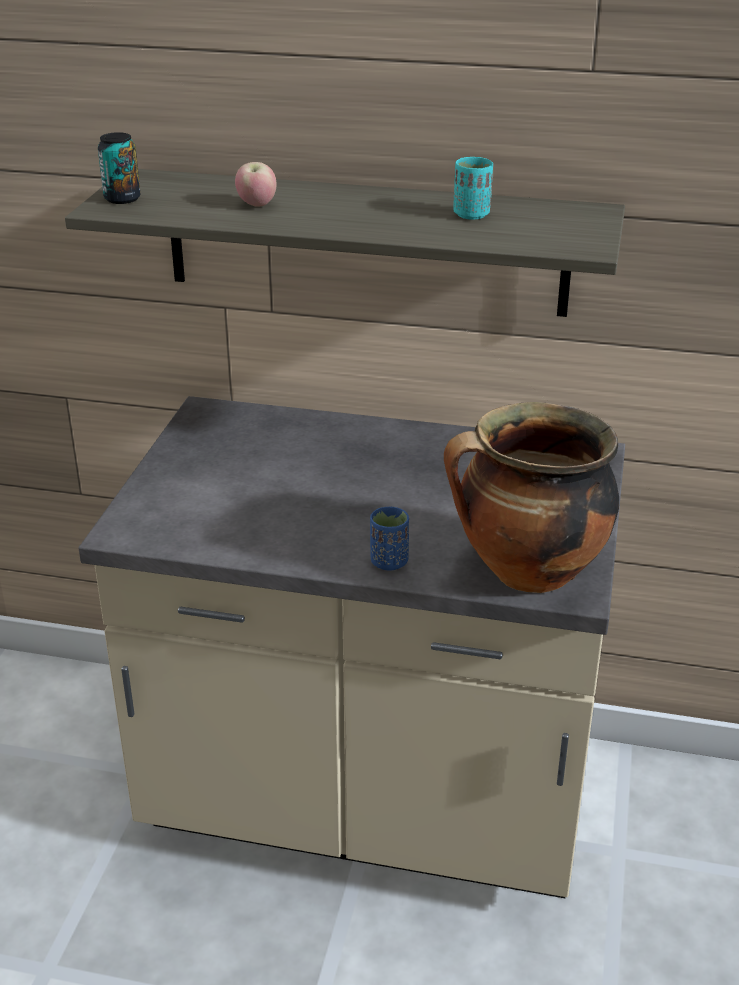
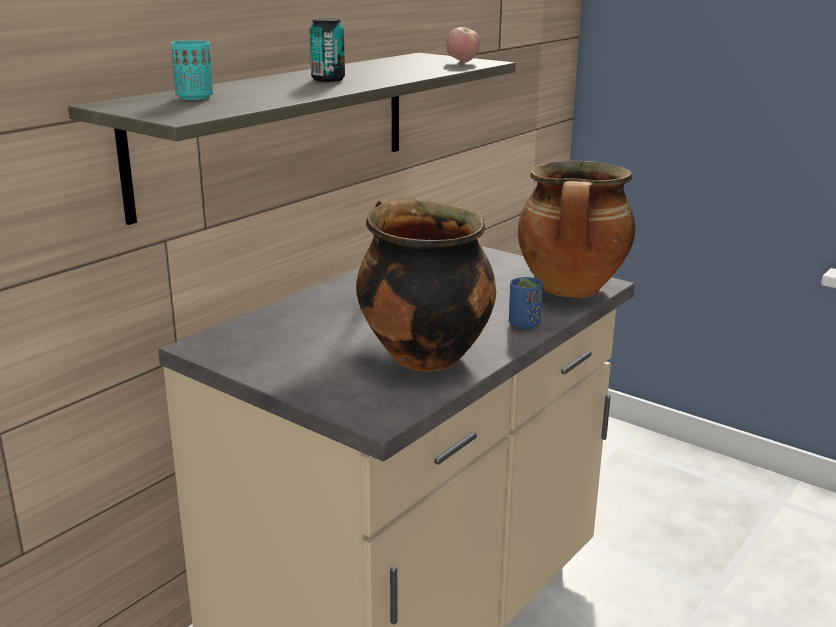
camera: 65 degrees left, 10 degrees down
can [98,132,140,204] -> can moved to [309,18,345,82]
apple [235,162,277,207] -> apple moved to [447,27,480,62]
turquoise cup [453,157,493,220] -> turquoise cup moved to [171,40,213,100]
none -> cooking pot [356,199,496,372]

